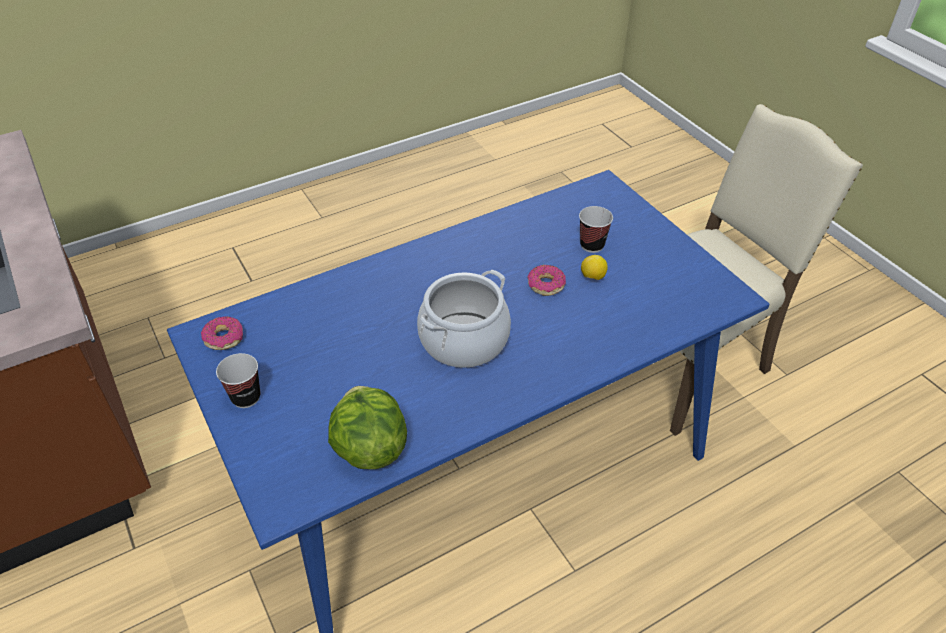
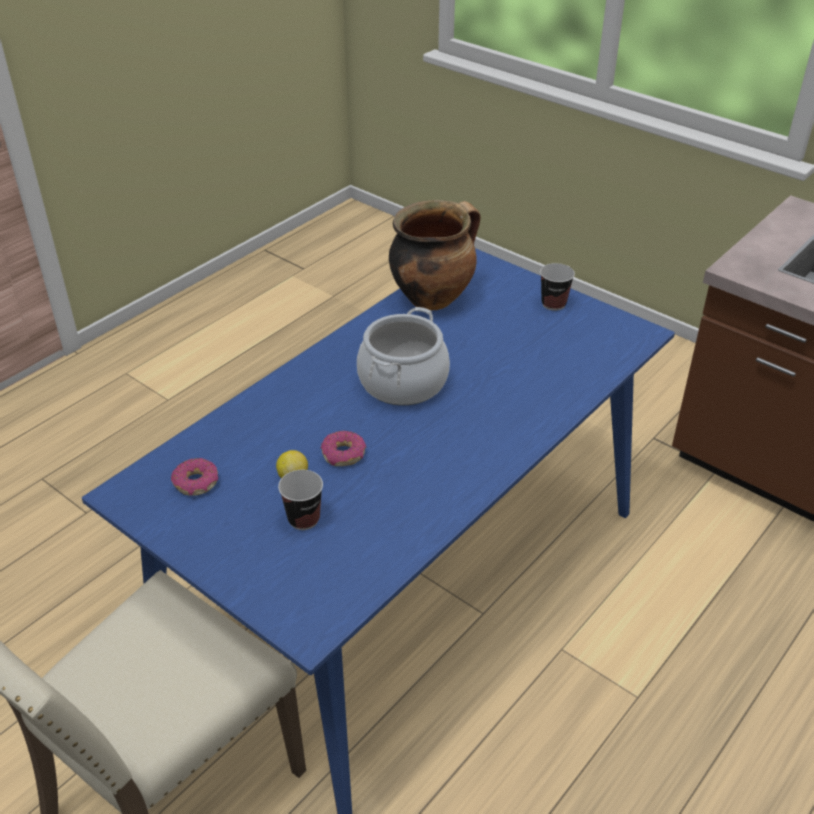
camera: 160 degrees right, 5 degrees down
donut [201,316,243,350] -> donut moved to [171,458,218,496]
lettuce [328,386,407,469] -> cooking pot [389,200,481,310]

